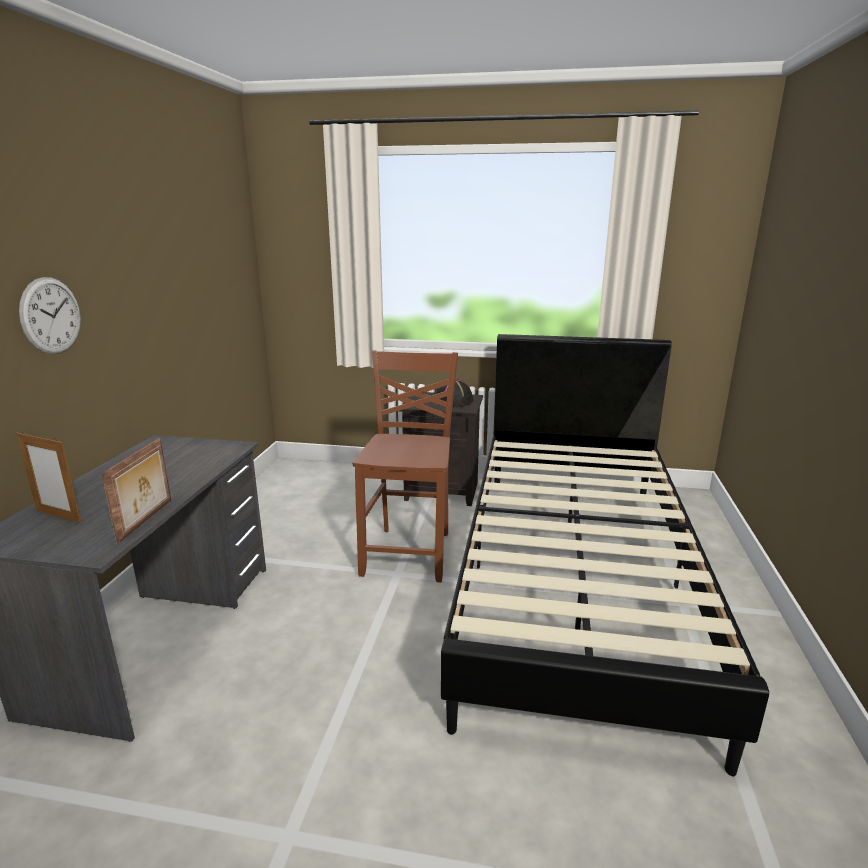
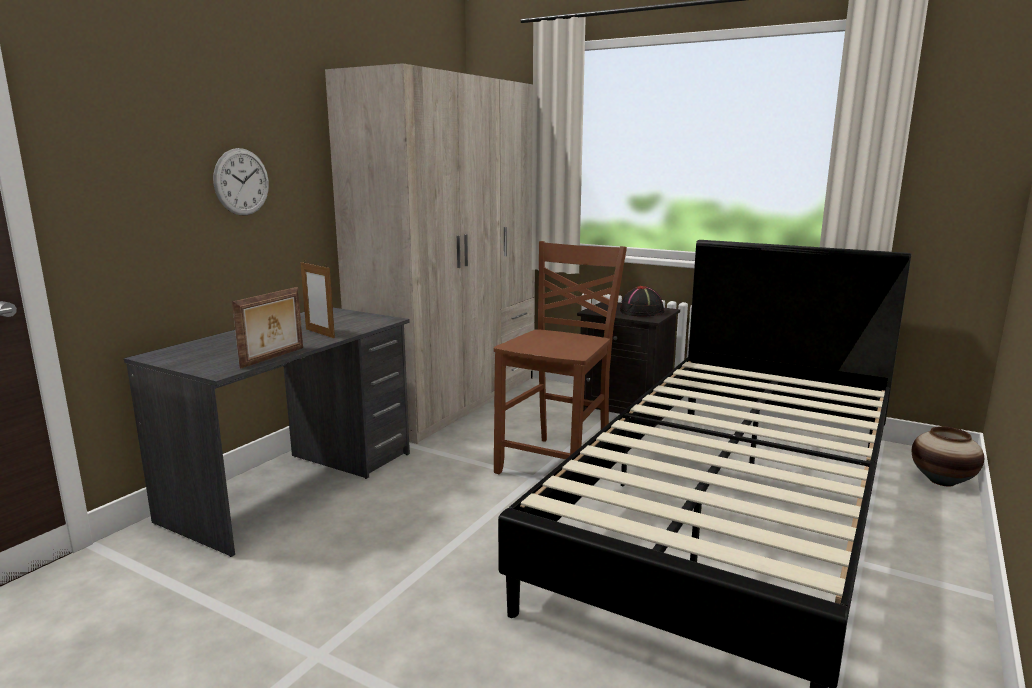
camera: 20 degrees right, 5 degrees down
picture frame [16,431,81,523] -> picture frame moved to [300,261,335,338]
none -> beige wardrobe [325,63,535,444]
none -> vase [912,426,984,486]

